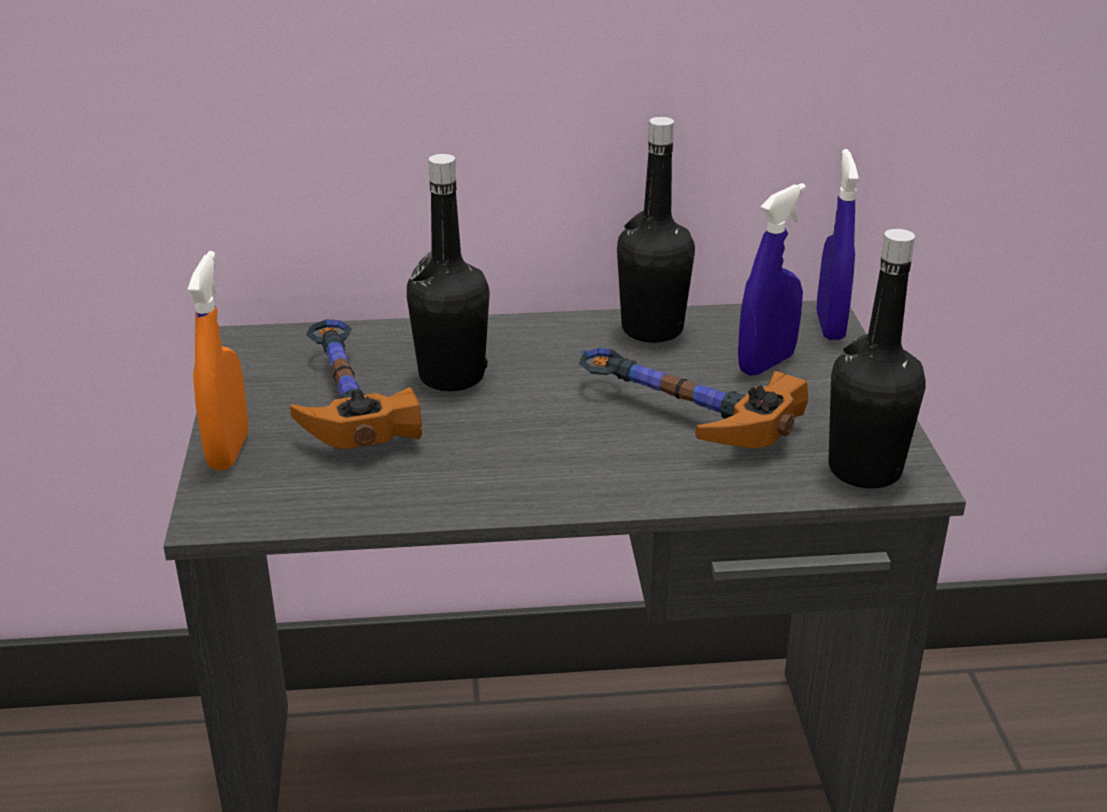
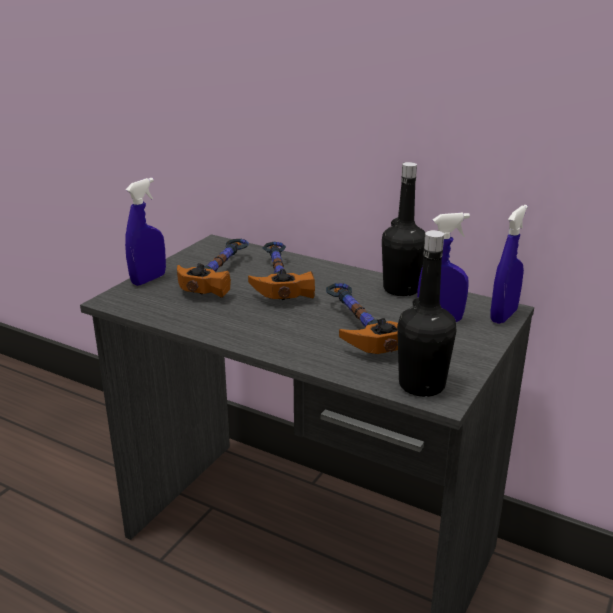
camera: 35 degrees right, 5 degrees down
orange spray bottle [188,251,249,470] -> blue spray bottle [125,178,166,286]
black bottle [407,154,490,391] -> hammer [248,241,315,300]

